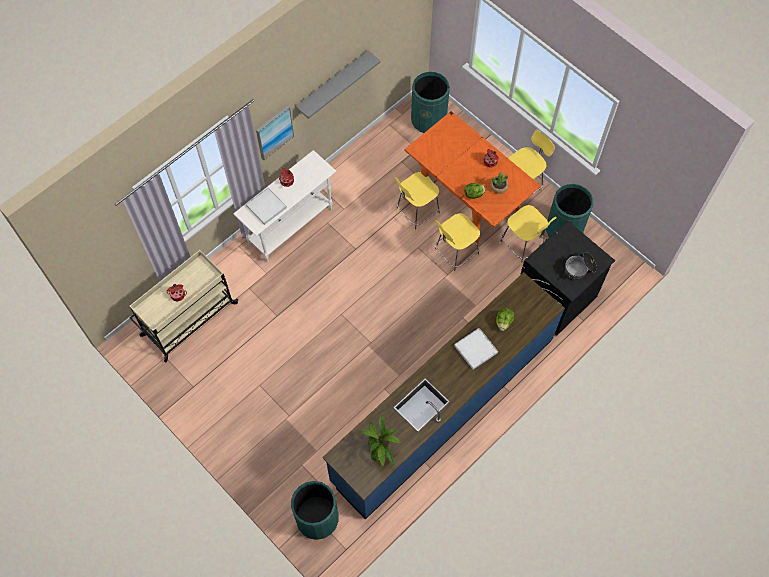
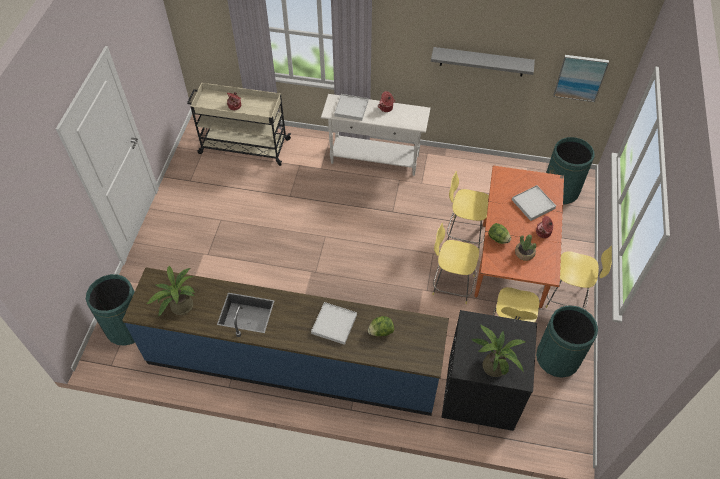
camera: 55 degrees right, 10 degrees down
picture [256,105,294,160] -> picture moved to [553,55,609,102]
cooking pot [565,252,597,280] -> potted plant [472,325,525,377]
none -> white tray [512,185,556,221]

